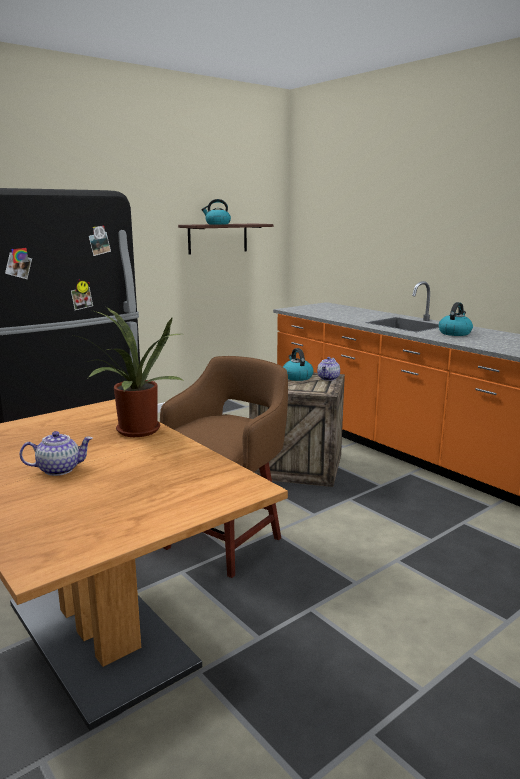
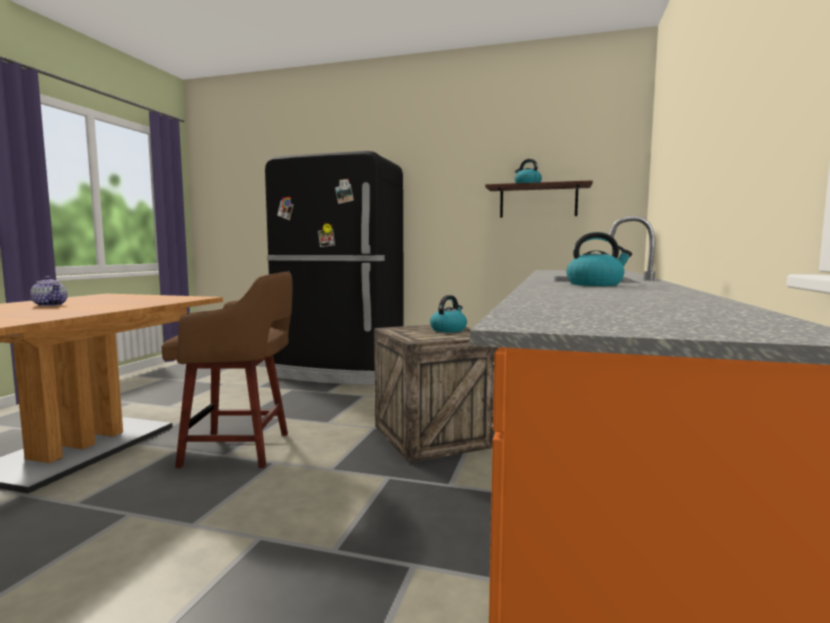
camera: 55 degrees right, 10 degrees down
potted plant [77,308,185,437] -> none
teapot [317,357,340,381] -> none

